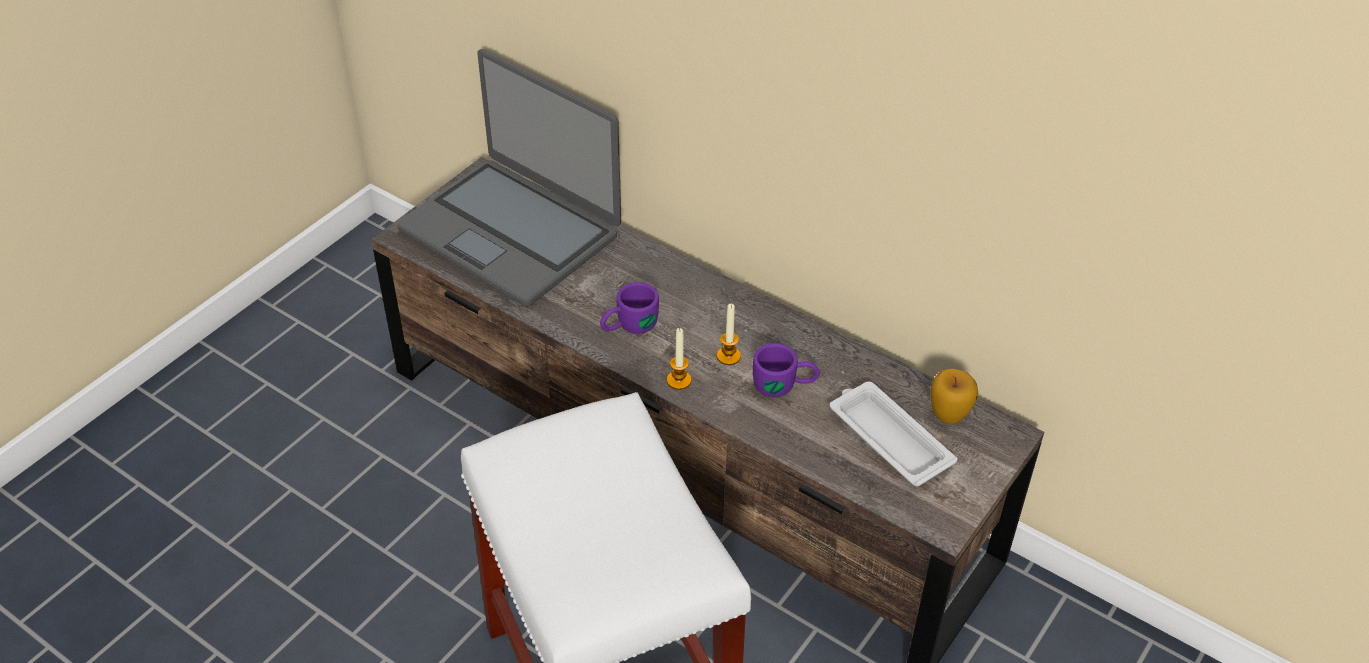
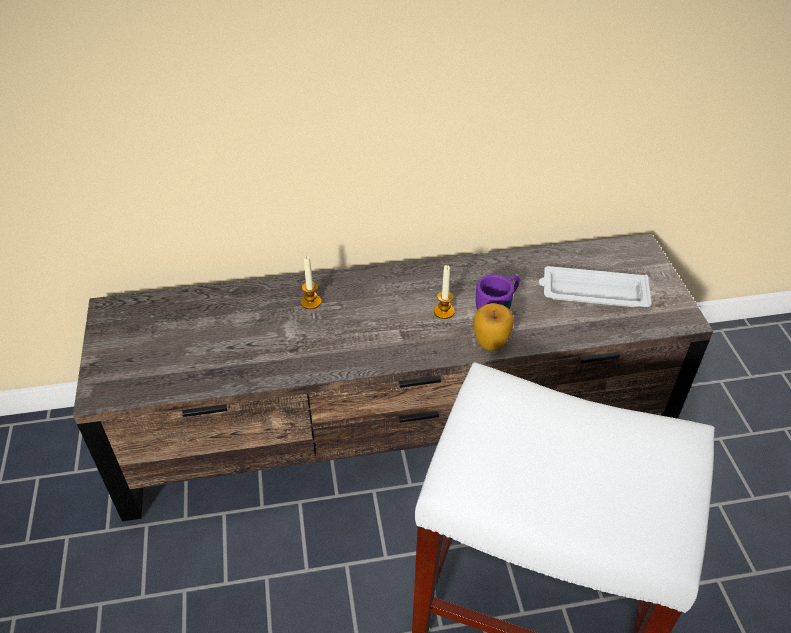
camera: 45 degrees left, 0 degrees up
laptop [397,49,621,306] -> none
purple mug [600,282,659,334] -> none
candle [667,328,692,390] -> candle moved to [301,256,321,309]
apple [931,368,978,424] -> apple moved to [474,303,514,351]

